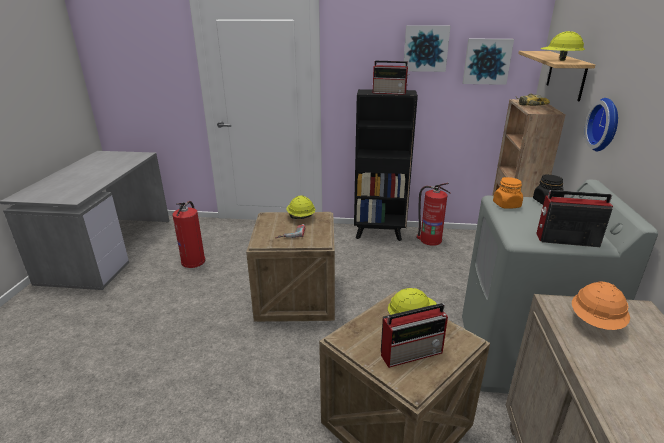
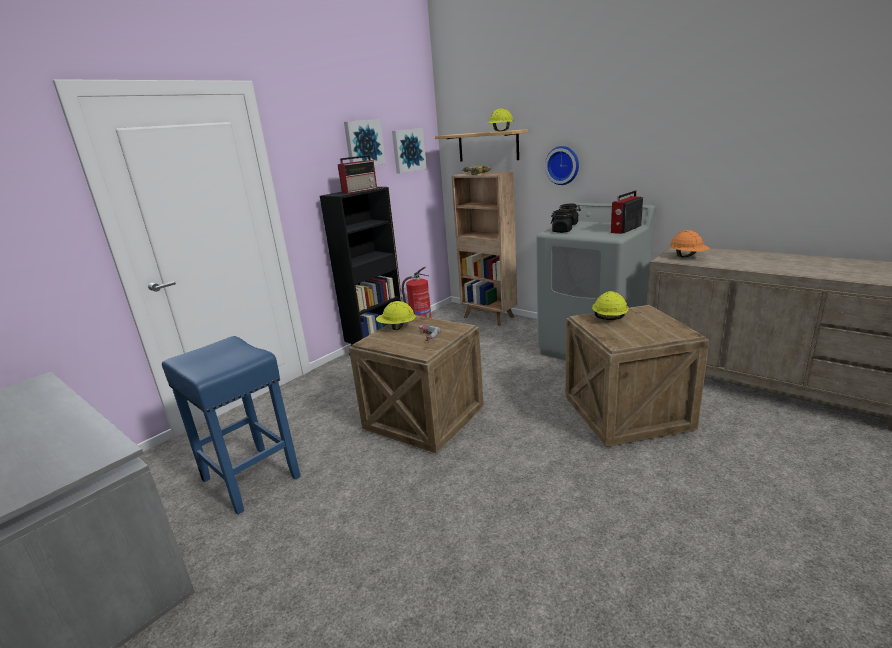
camera: 55 degrees left, 5 degrees down
fire extinguisher [173,201,205,268] -> blue stool [162,336,301,515]
radio [381,303,448,368] -> none
orange jar [493,177,523,209] -> black jar [551,209,575,233]

